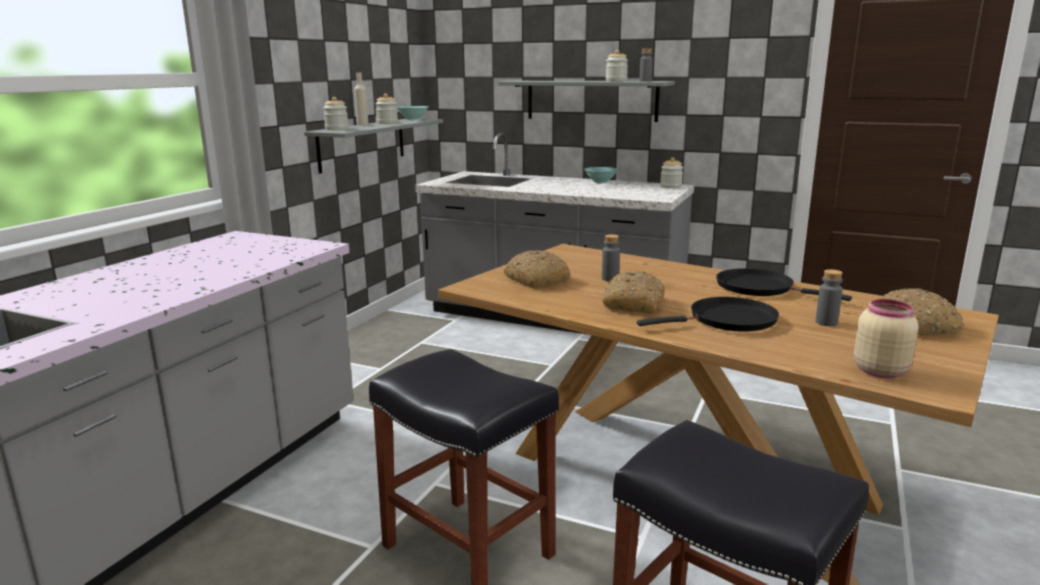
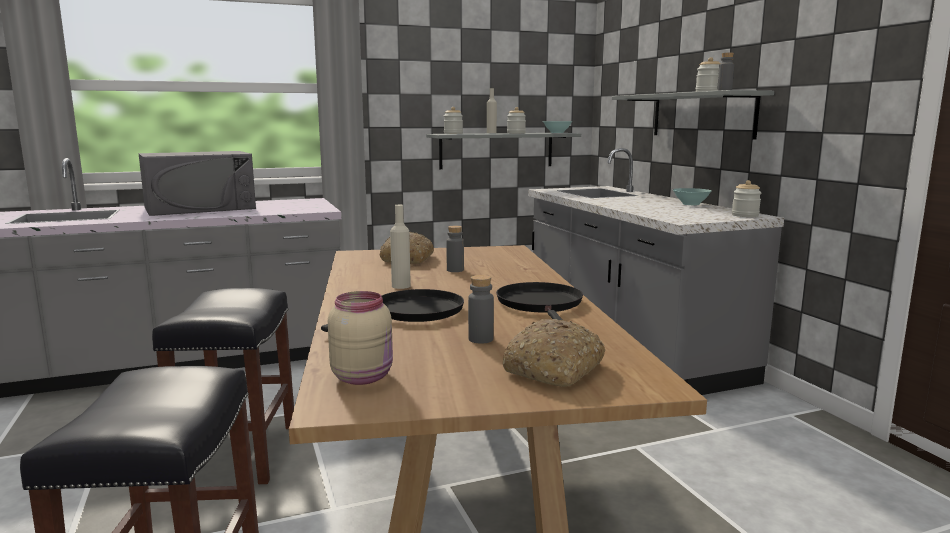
camera: 45 degrees right, 5 degrees down
bread [603,271,665,313] -> beige bottle [390,205,411,289]
black frying pan [637,297,779,332] -> black frying pan turned 75 degrees counterclockwise [321,289,464,332]
none -> grey microwave [139,151,256,216]

